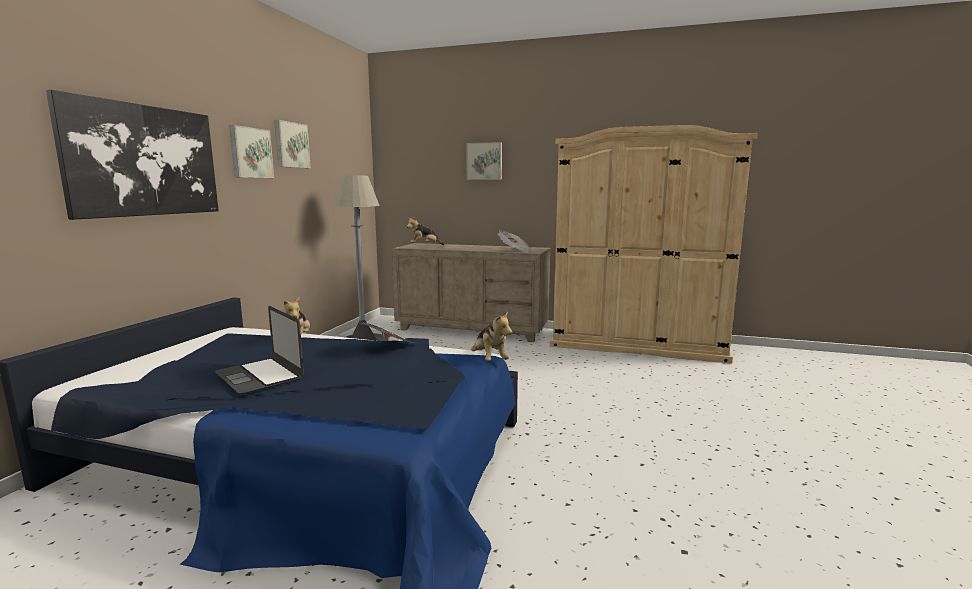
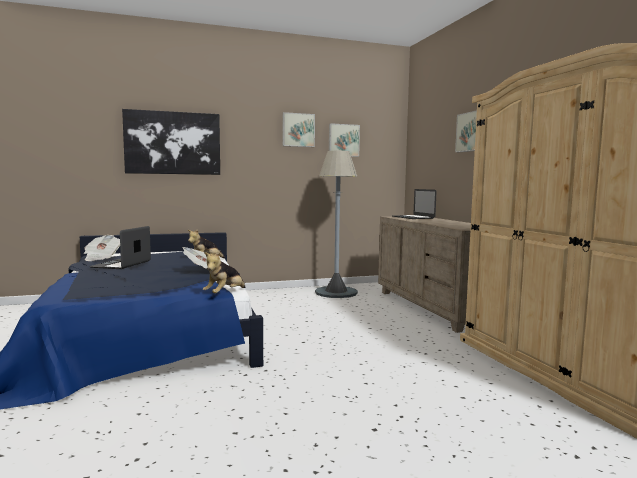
camera: 55 degrees right, 5 degrees down
picture [229,125,274,178] -> picture moved to [329,123,360,157]
plush toy [407,216,444,245] -> laptop [393,189,436,219]
newspaper [498,230,531,253] -> newspaper moved to [84,235,120,261]

